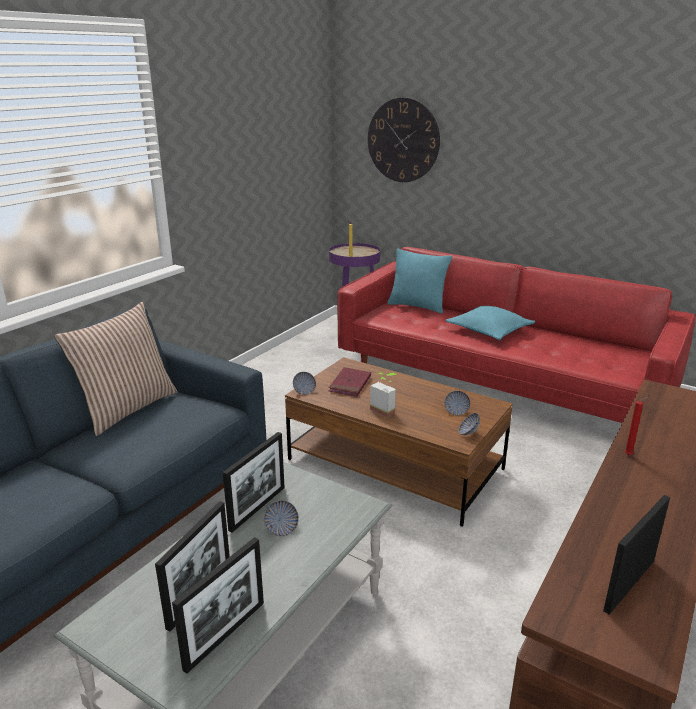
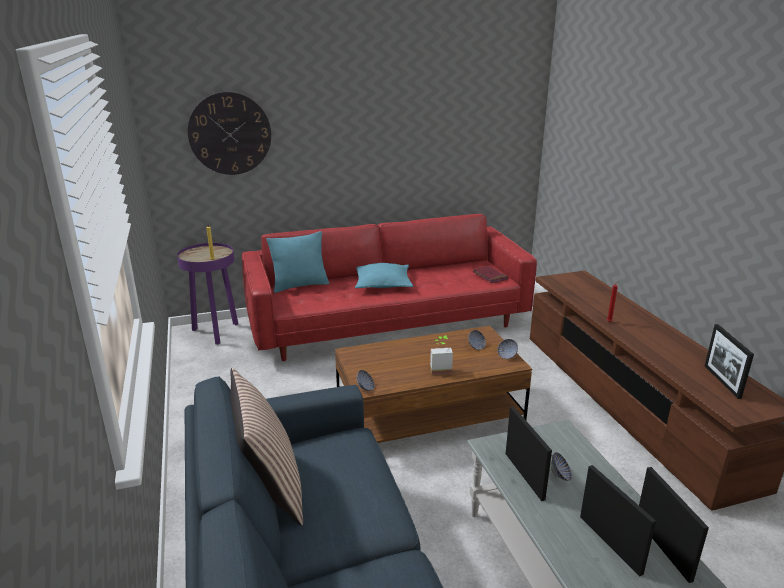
camera: 50 degrees left, 0 degrees up
red book [329,367,371,397] -> red book moved to [472,266,509,283]

